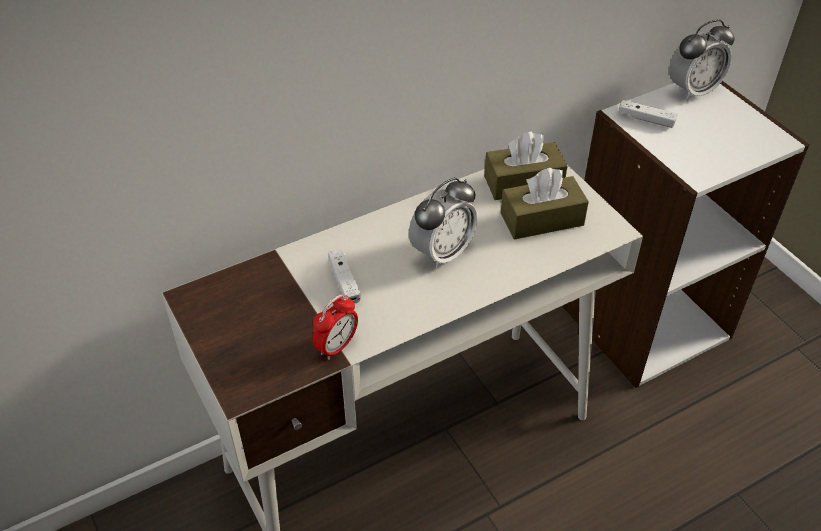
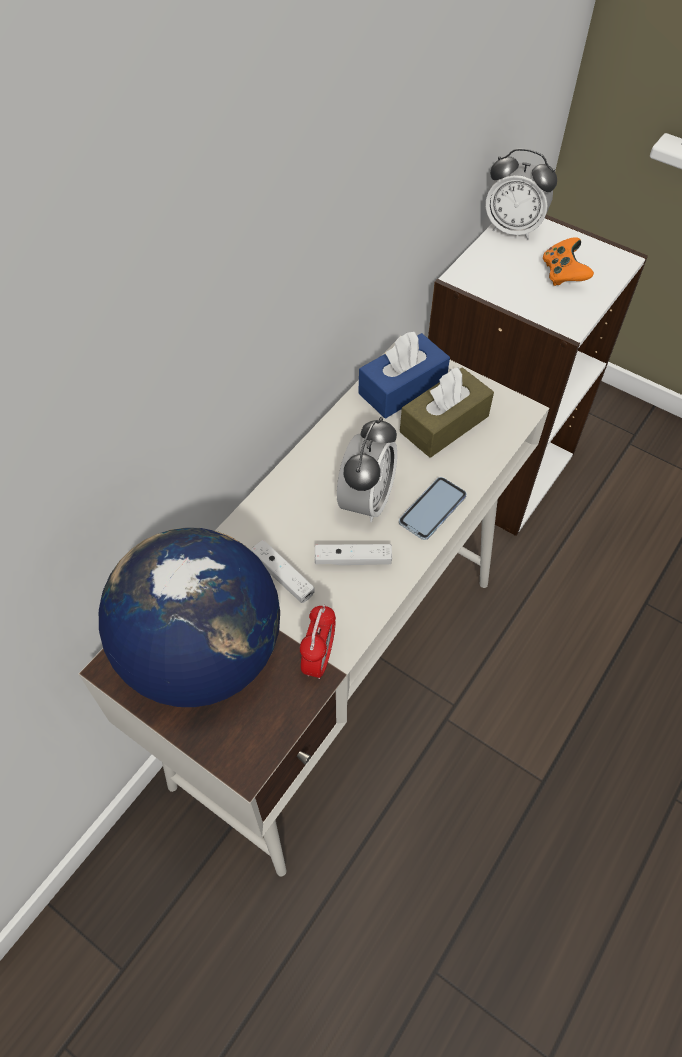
camera: 25 degrees left, 10 degrees up
brown tissue box [484,132,567,200] -> blue tissue box [358,331,450,418]
white game controller [618,100,678,128] -> white game controller moved to [315,544,392,565]
alarm clock [669,19,735,101] -> alarm clock turned 75 degrees clockwise [486,149,557,240]
none -> globe [99,528,280,707]
none -> phone [399,477,467,540]
none -> orange game controller [543,237,594,286]

